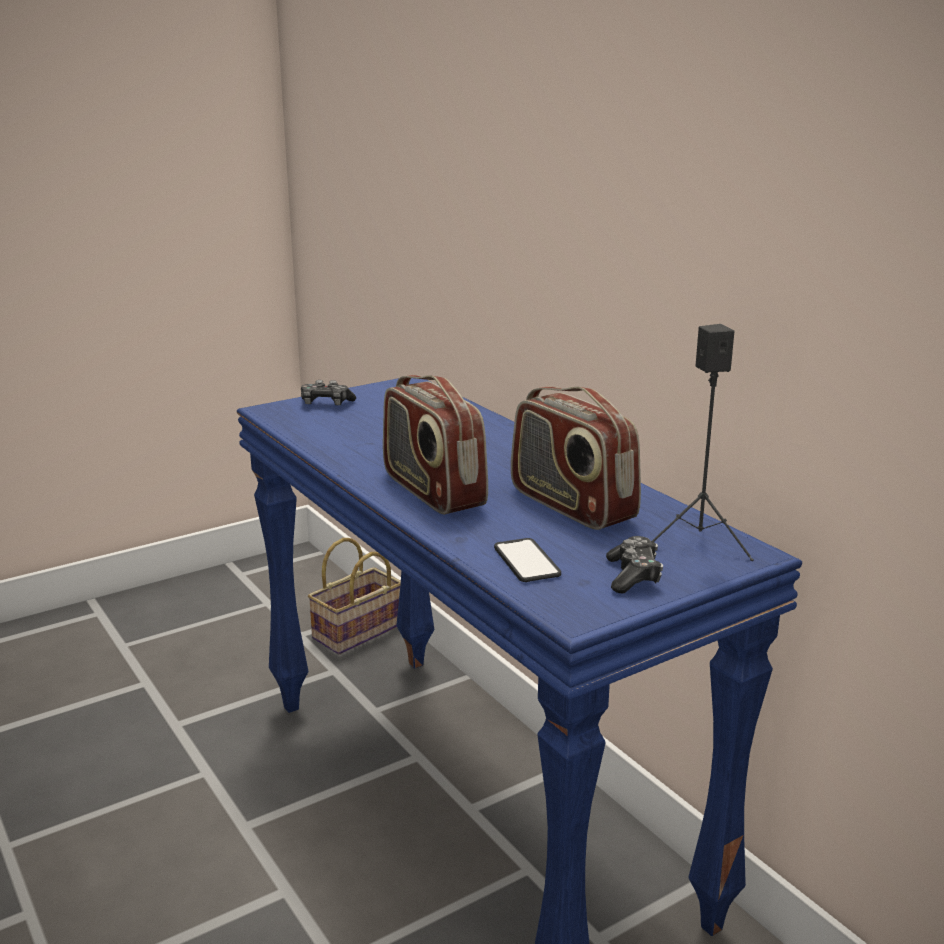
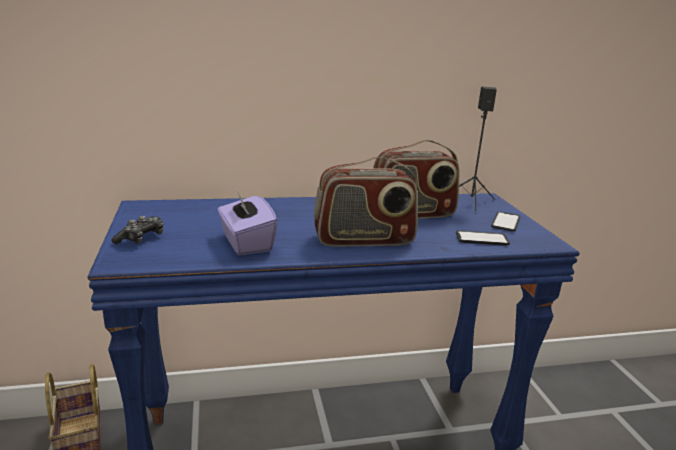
camera: 70 degrees left, 0 degrees up
game controller [606,536,663,593] -> phone [491,211,520,232]
none -> purple tissue box [218,189,278,255]

